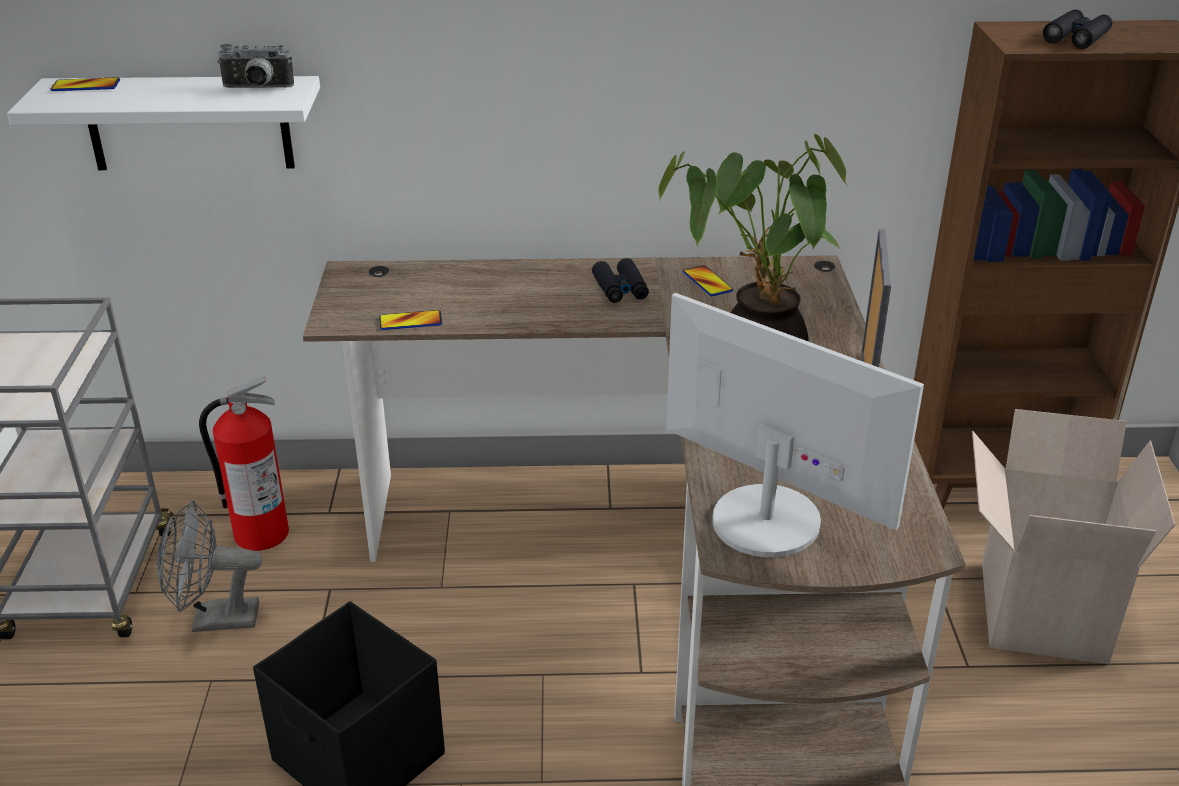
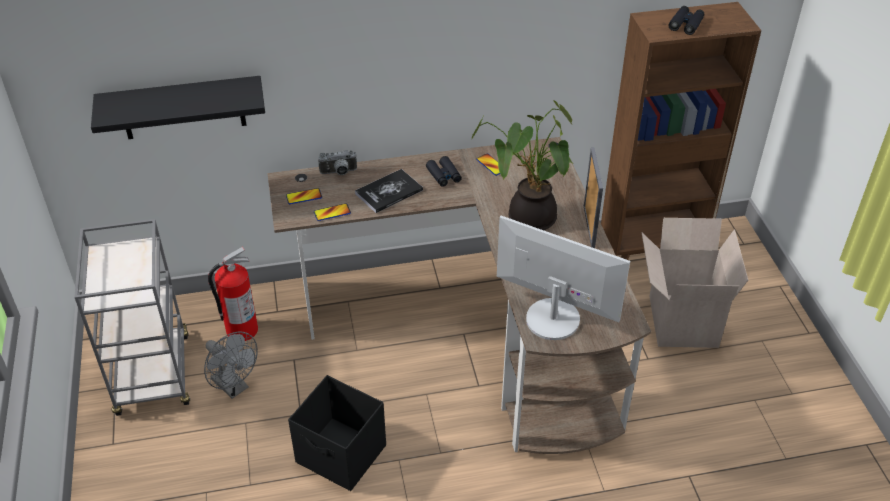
camera: 10 degrees left, 10 degrees up
white shelf [7,76,320,170] -> black shelf [91,76,265,139]
phone [51,77,120,91] -> phone moved to [286,188,322,204]
grey fan [157,501,262,632] -> grey fan turned 120 degrees counterclockwise [204,331,258,399]
camera [217,44,294,88] -> camera moved to [318,150,357,175]
none -> book [355,169,423,213]

